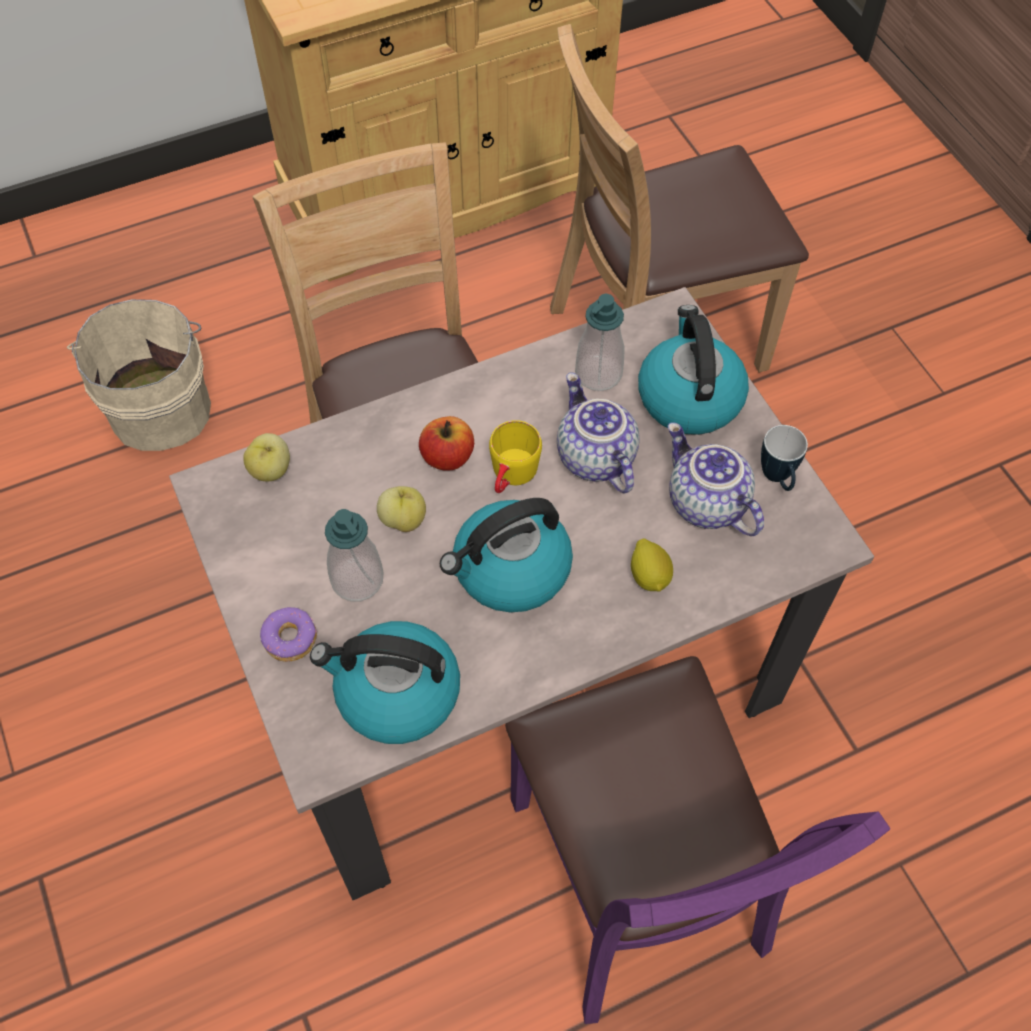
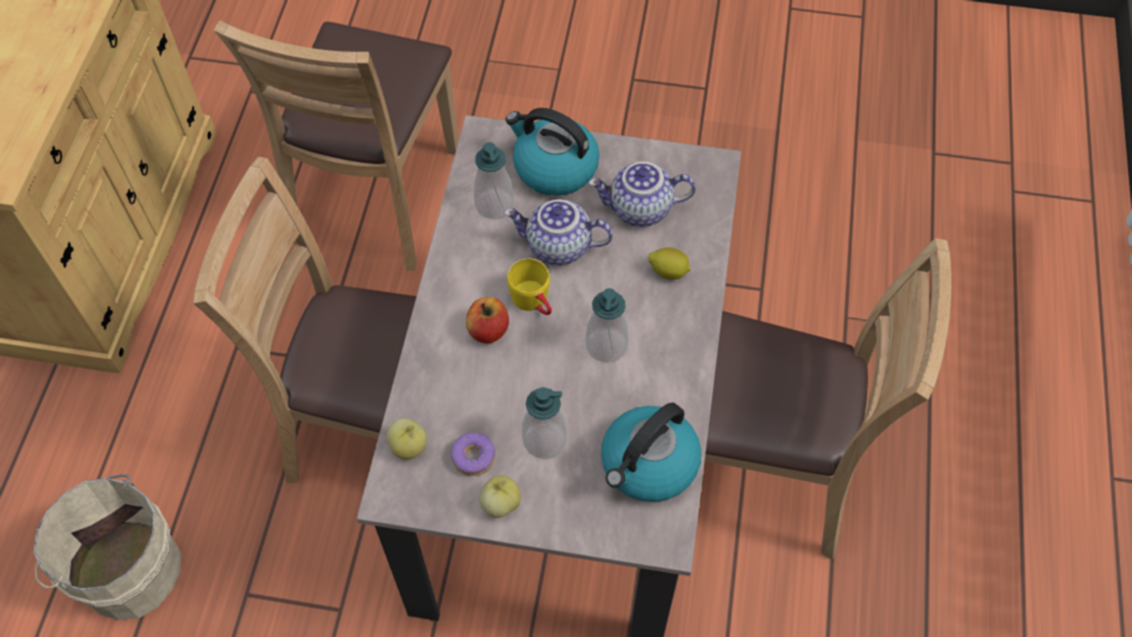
camera: 55 degrees left, 0 degrees up
donut [260,607,317,662] -> donut moved to [451,433,495,476]
apple [377,486,426,532] -> apple moved to [479,476,521,518]
kettle [440,498,573,613] -> soap dispenser [586,288,628,362]
purple chair [505,656,890,1024] -> brown chair [705,238,951,560]
mug [761,425,808,491] -> none

